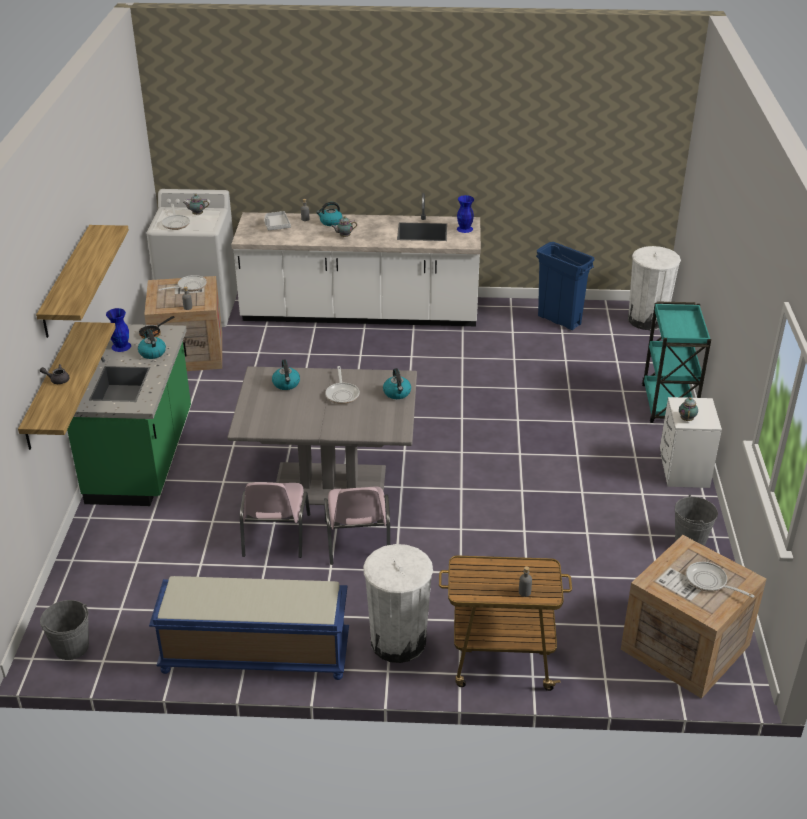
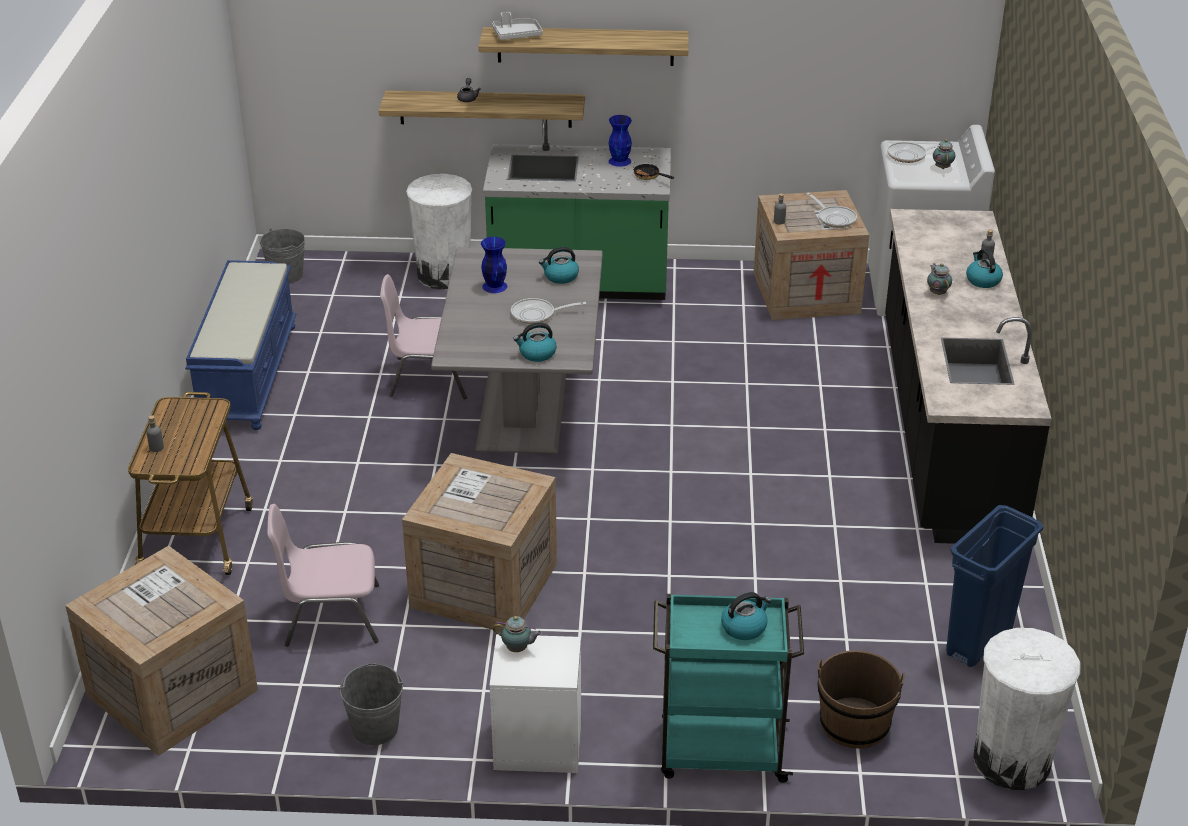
camera: 90 degrees right, 0 degrees up
kettle [138,329,166,359] -> kettle moved to [721,592,771,640]
white counter [231,193,481,326] -> black counter [885,209,1052,544]
grey tray [264,211,291,230] -> grey tray moved to [492,12,543,40]
pink chair [324,487,390,565] -> pink chair moved to [267,504,379,647]
white trash can [363,544,433,663] -> white trash can moved to [406,174,472,290]
blue vase [457,195,474,233] -> blue vase moved to [481,237,507,293]
frying pan [686,562,754,598] -> none
none -> crate [402,453,557,632]
none -> brown bucket [817,650,905,749]

